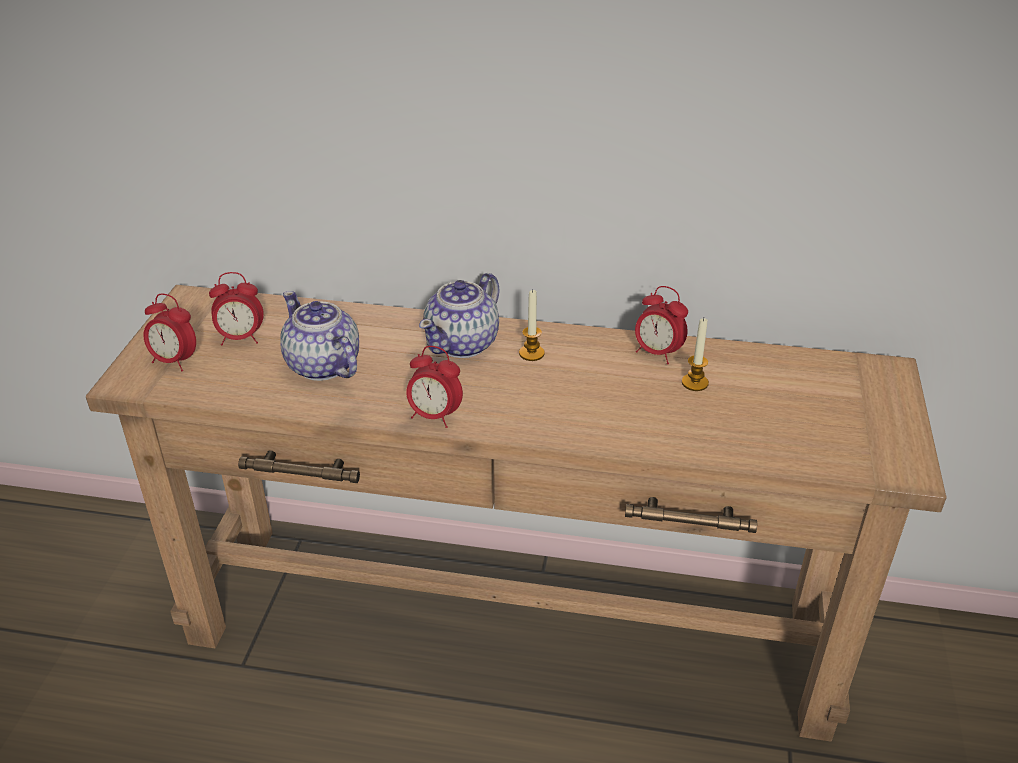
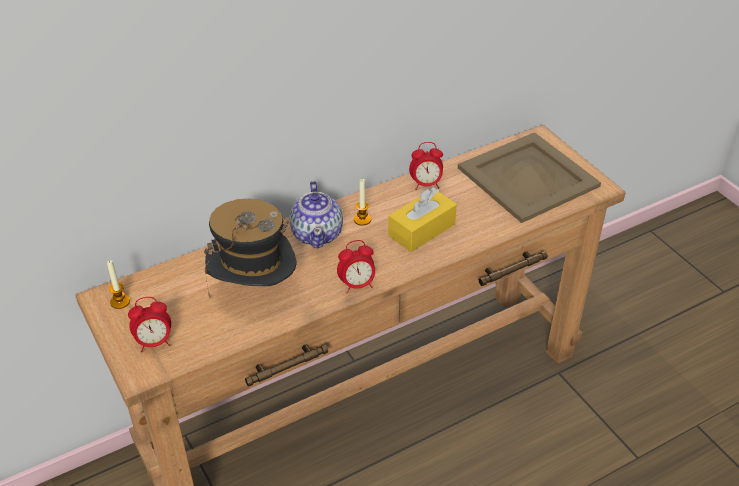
camera: 40 degrees left, 5 degrees up
alarm clock [209,272,264,345] -> none
teapot [280,291,359,381] -> hat [204,199,297,298]
candle [682,318,709,391] -> candle moved to [107,260,130,309]
none -> yellow tissue box [388,187,457,252]
none -> beige tray [458,132,601,223]

